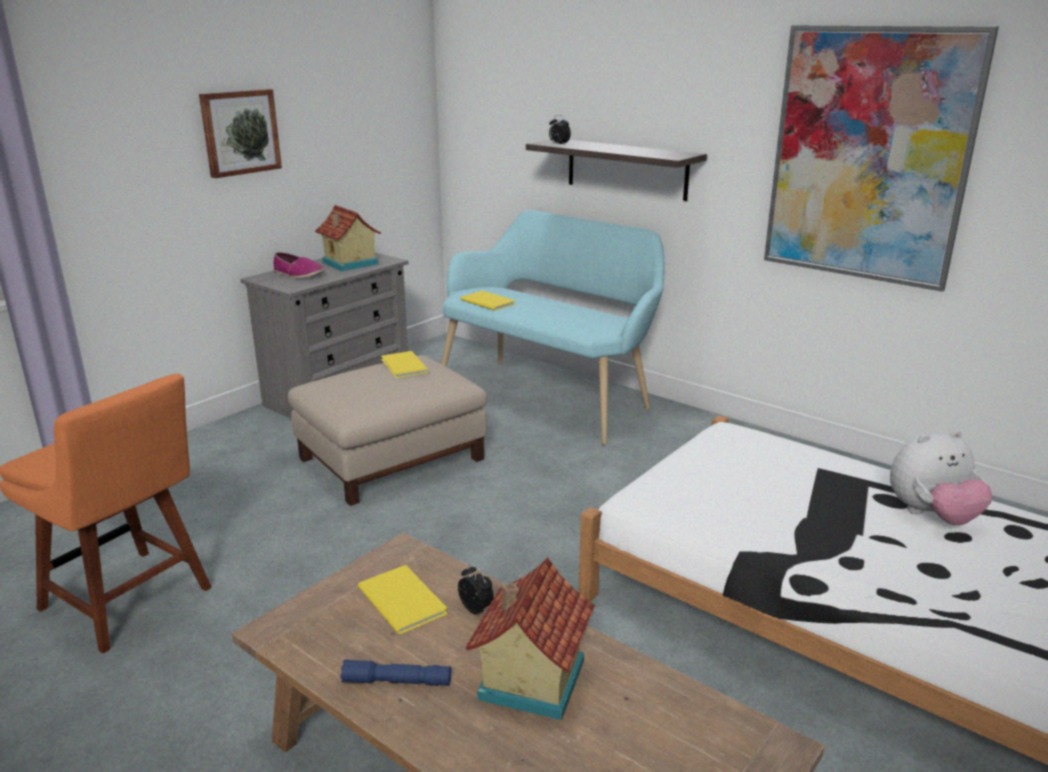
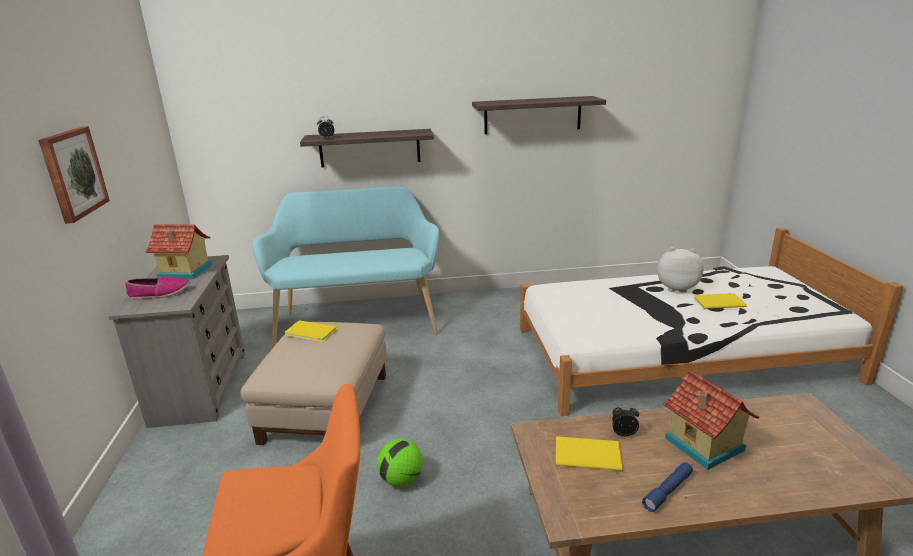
camera: 45 degrees left, 0 degrees up
yellow book [460,291,515,311] -> yellow book moved to [694,293,747,309]
picture [764,25,999,292] -> shelf [472,96,606,134]
plush toy [890,430,993,525] -> plush toy turned 105 degrees counterclockwise [657,247,704,293]
none -> football [377,439,423,487]

